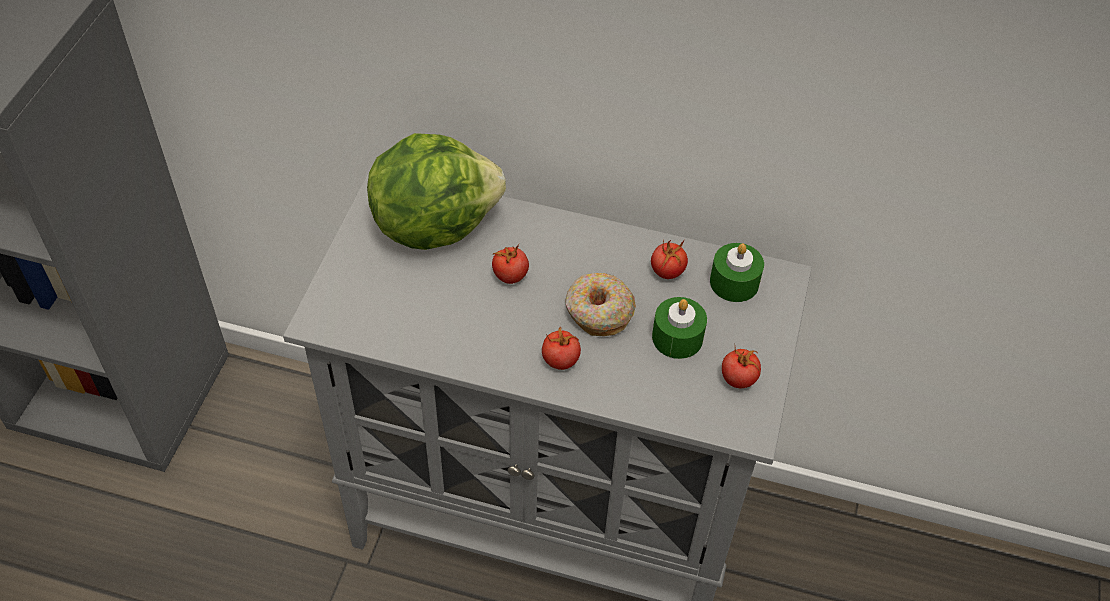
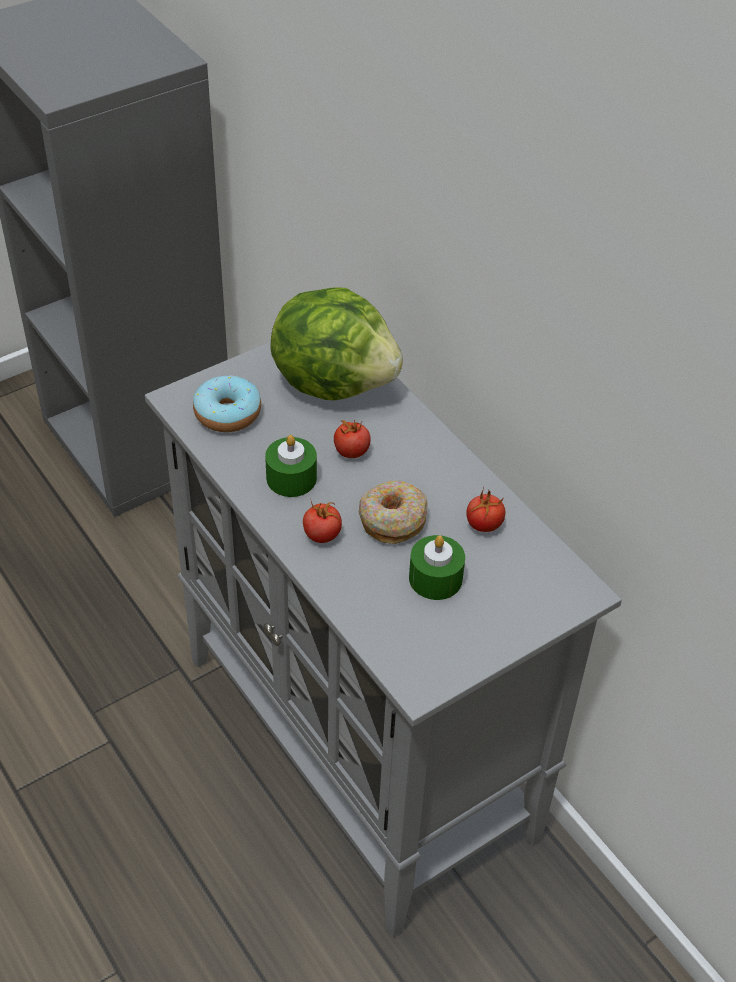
camera: 40 degrees right, 5 degrees down
green candle [710,243,764,302] -> green candle moved to [265,435,317,497]
tomato [722,343,761,388] -> none
none -> donut [193,375,261,432]

